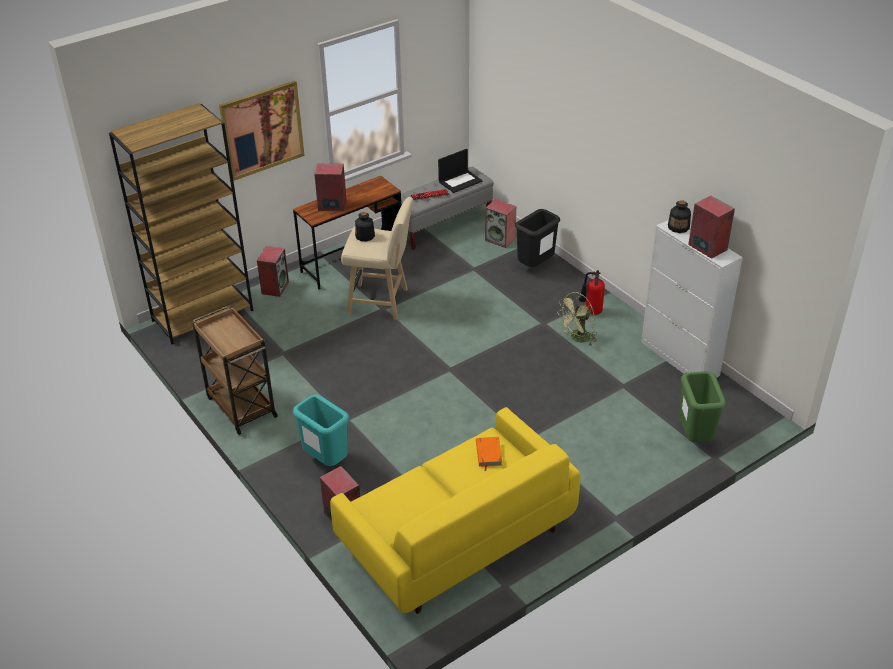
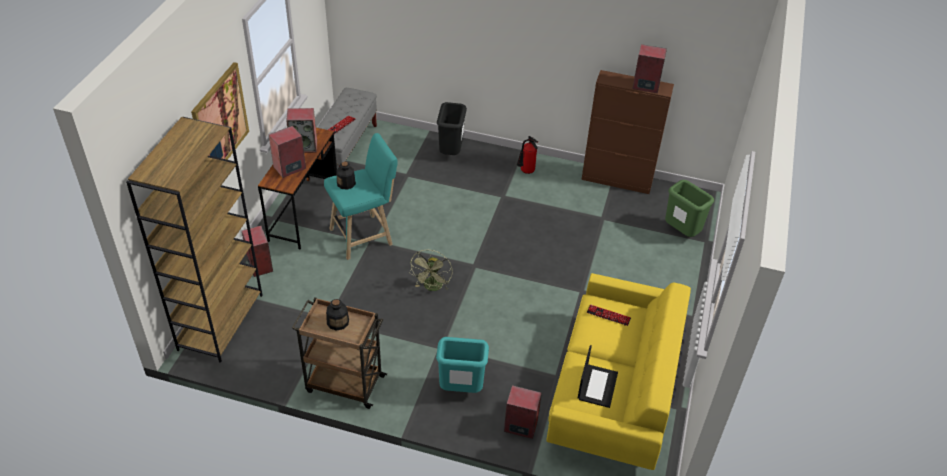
camera: 40 degrees left, 5 degrees up
beige stool [341,197,413,319] -> turquoise stool [324,133,398,260]
laptop [438,149,483,193] -> laptop moved to [578,345,618,408]
orange book [476,437,502,471] -> keyboard [587,305,631,326]
speaker [485,199,516,248] -> speaker moved to [286,108,317,153]
green fan [557,292,597,345] -> green fan moved to [410,250,453,291]
white cabinet [641,220,743,378] -> brown cabinet [581,70,674,194]
bottle [668,200,691,233] -> bottle moved to [326,299,349,331]

